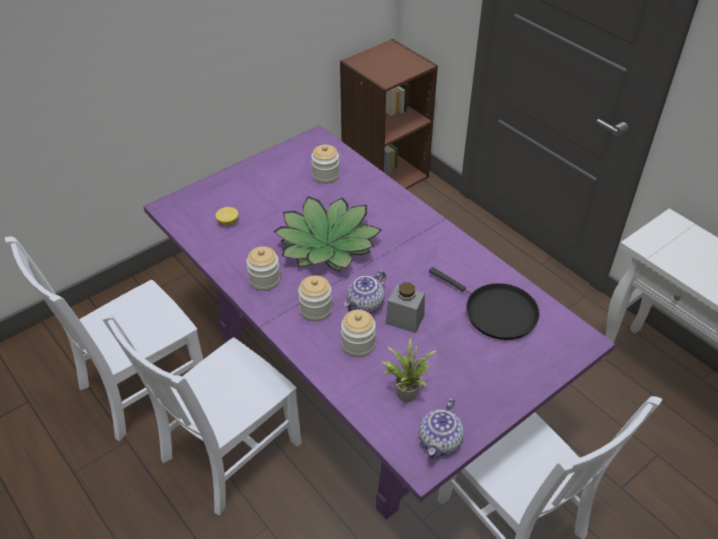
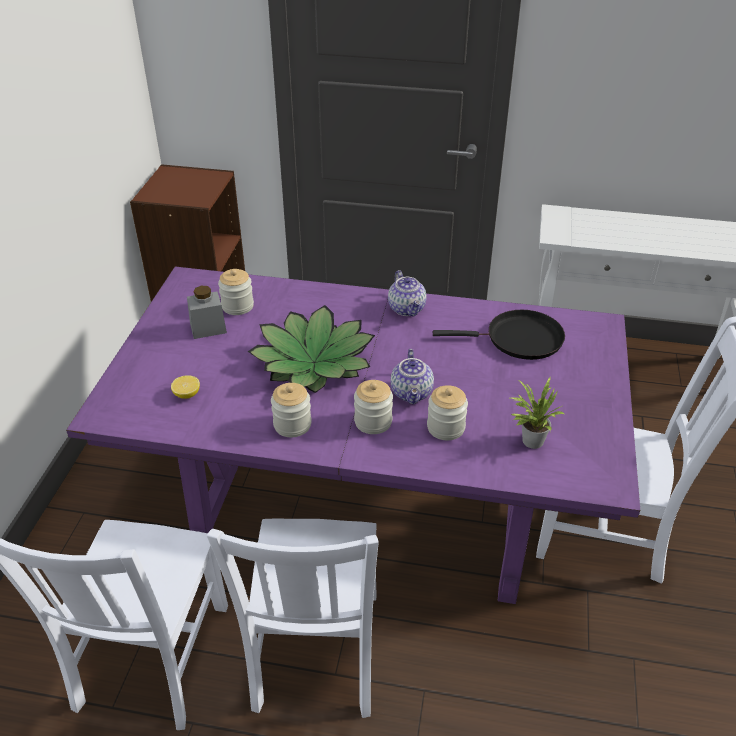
camera: 40 degrees left, 5 degrees down
grey jar [385,283,425,333] -> grey jar moved to [187,286,227,339]
teapot [419,398,464,459] -> teapot moved to [388,270,427,317]

